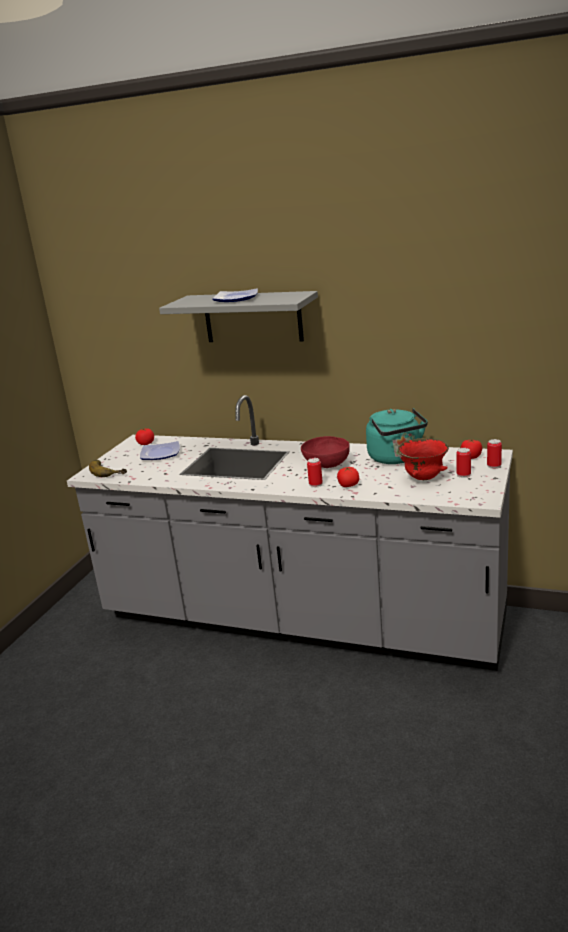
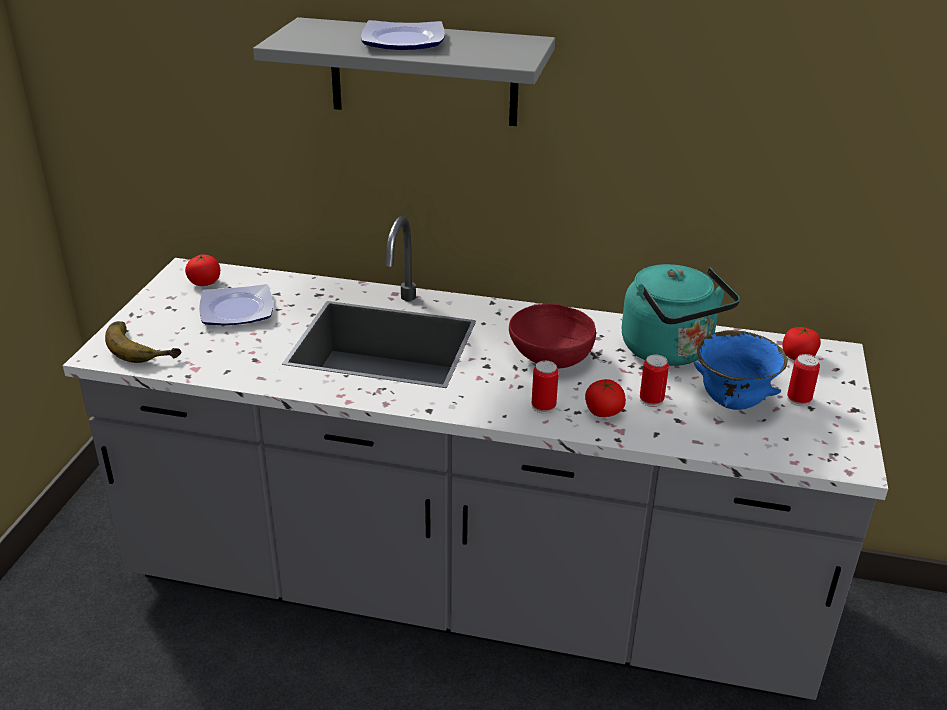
camera: 10 degrees left, 10 degrees up
red bowl [398,438,449,480] -> blue bowl [694,330,788,410]
can [487,439,502,469] -> can moved to [640,355,669,407]

